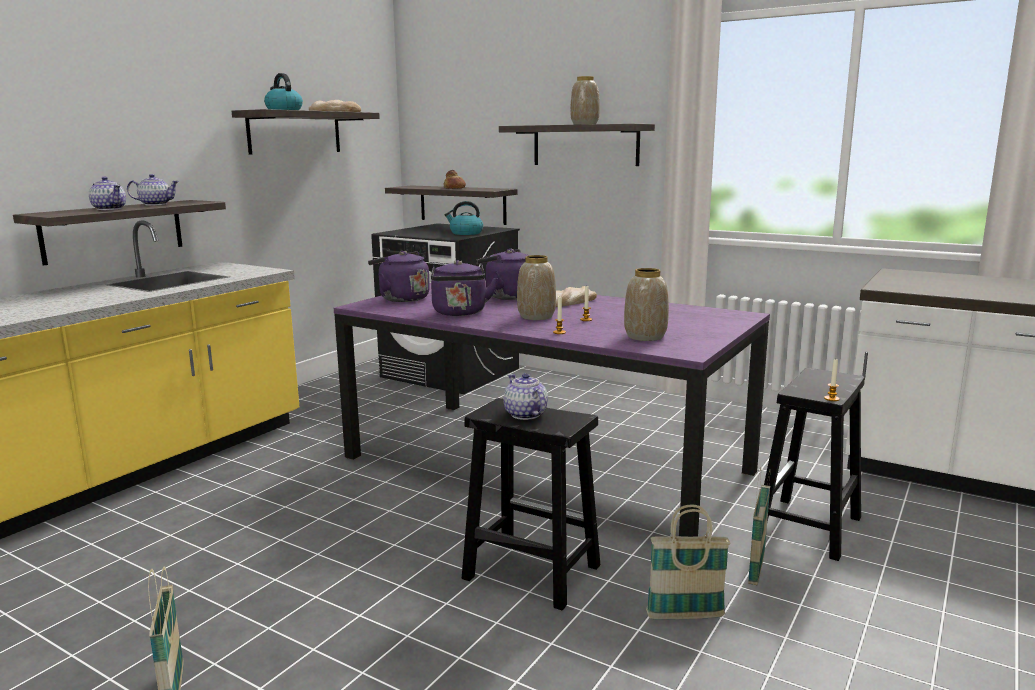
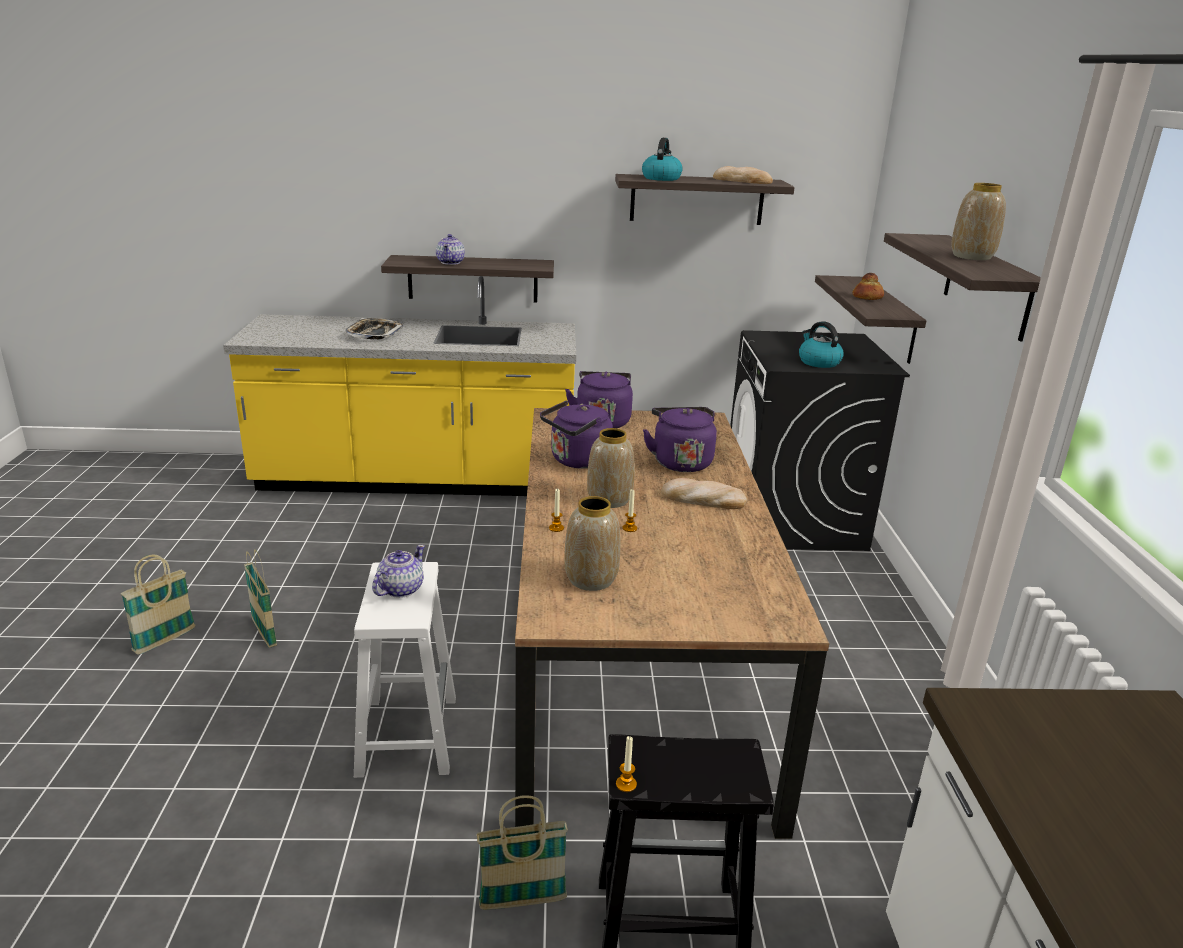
camera: 55 degrees right, 10 degrees up
teapot [127,174,179,205] -> none
purple dining table [334,283,770,537] -> brown dining table [515,408,830,839]
black stool [462,398,600,611] -> white stool [354,562,456,778]
basket [646,504,731,620] -> basket moved to [244,549,277,648]
none -> tray [345,318,404,340]

